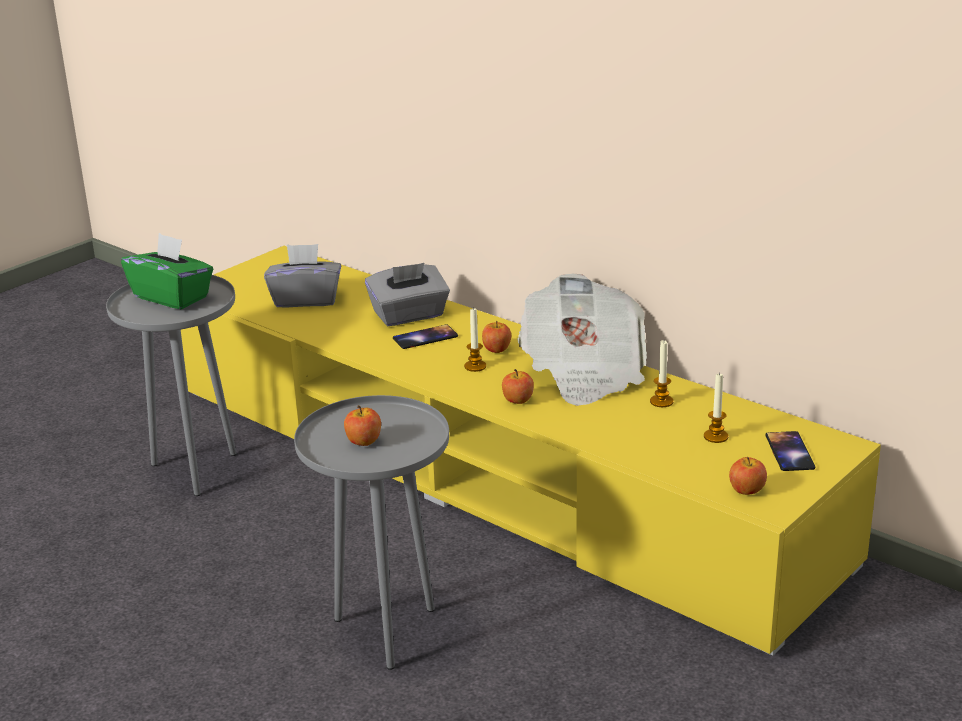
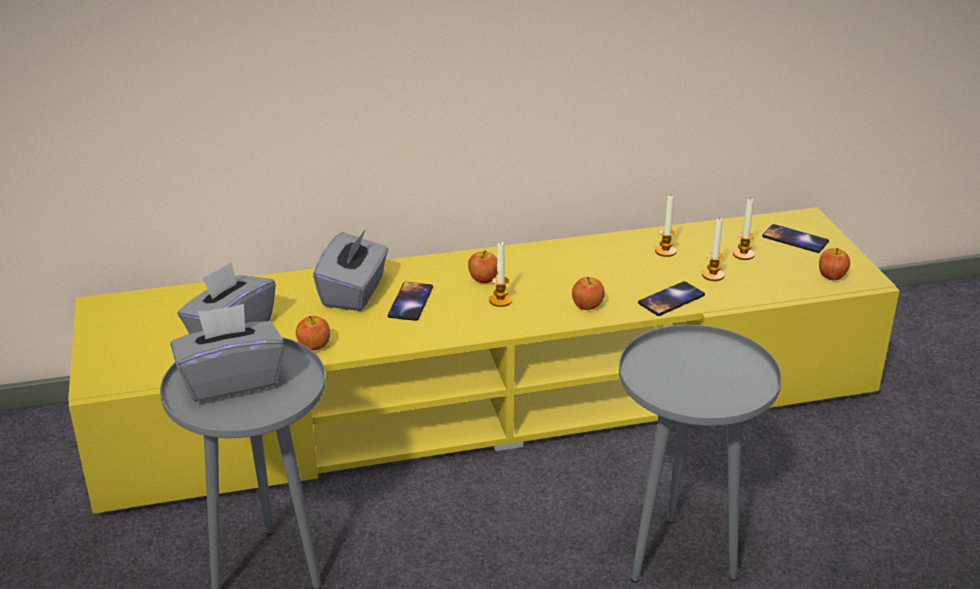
camera: 55 degrees left, 5 degrees up
green tissue box [121,233,213,310] -> grey tissue box [170,304,285,402]
apple [344,405,381,446] -> apple moved to [296,316,330,351]
newspaper [517,274,647,406] -> none
none -> phone [638,281,705,316]
none -> candle [702,217,725,281]

